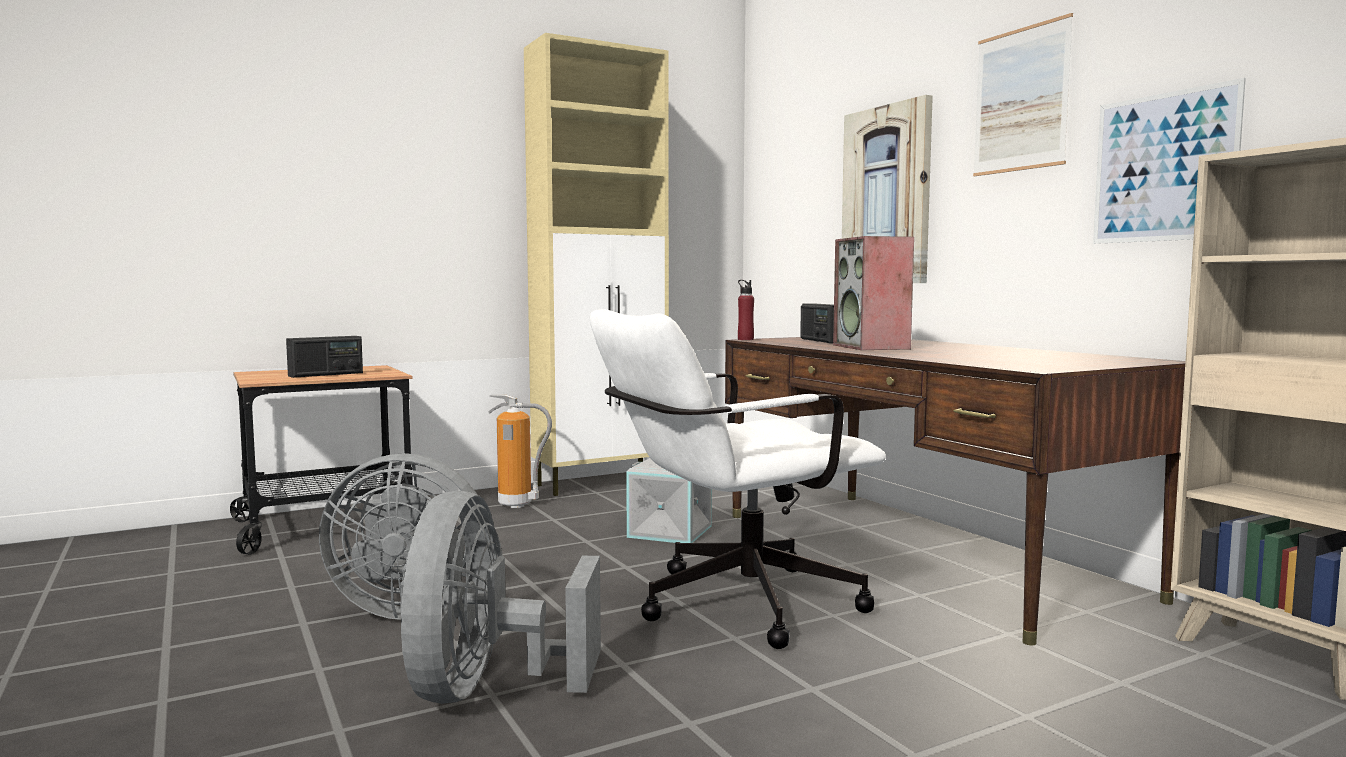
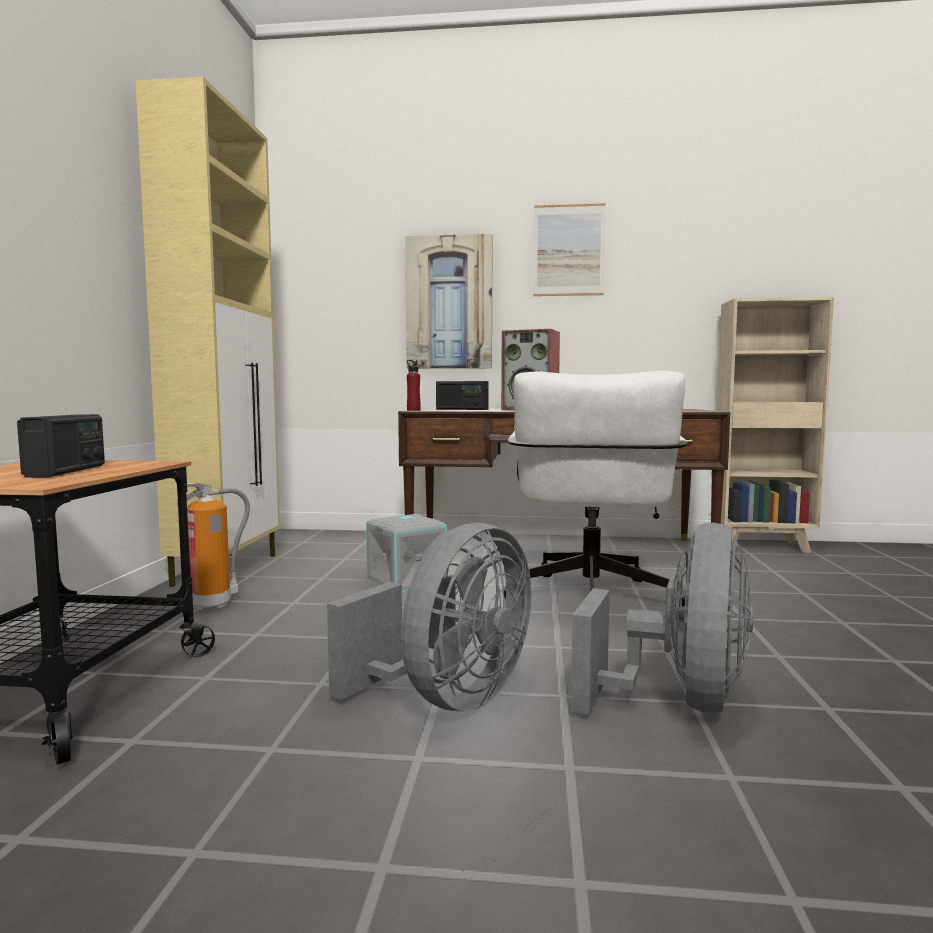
camera: 55 degrees left, 0 degrees up
grey fan [400,491,601,704] -> grey fan turned 105 degrees counterclockwise [571,523,754,714]
picture [1093,78,1246,244] -> none

